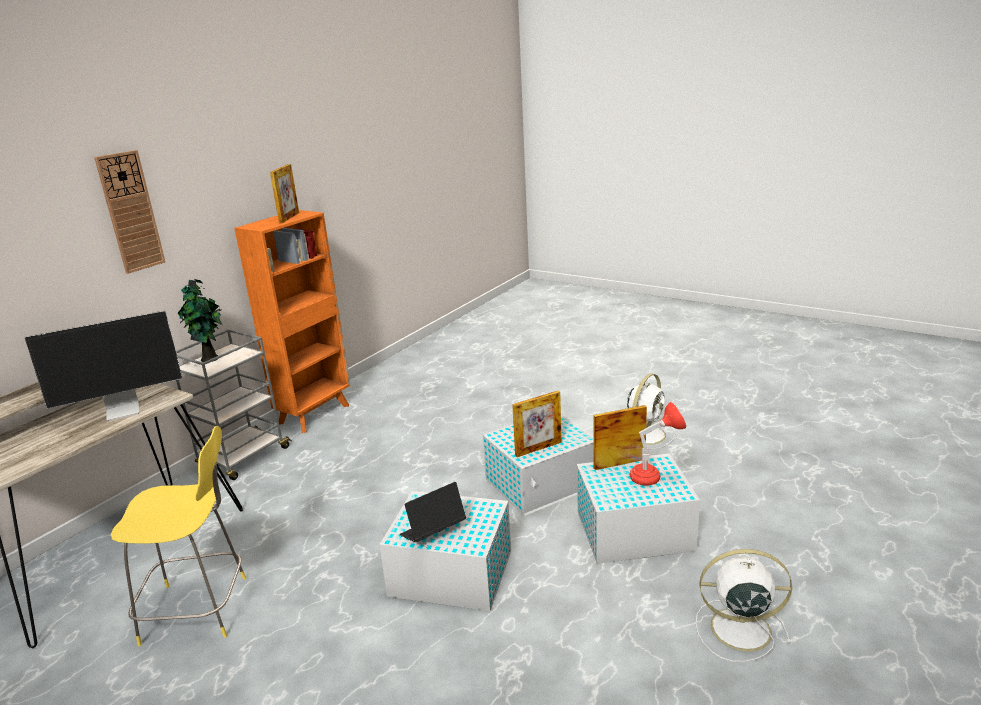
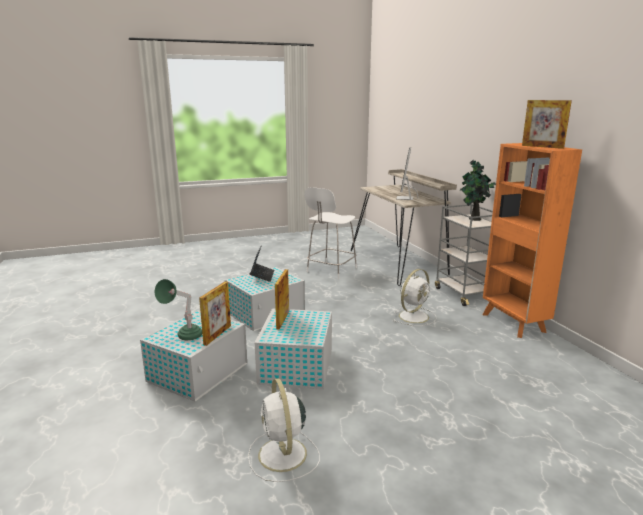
camera: 125 degrees right, 5 degrees down
wall clock [94,150,165,274] -> none
yellow stool [111,426,246,646] -> white stool [304,187,357,279]
red table lamp [629,402,686,486] -> green table lamp [155,279,202,340]
white fan [695,549,792,662] -> white fan moved to [393,269,437,326]

